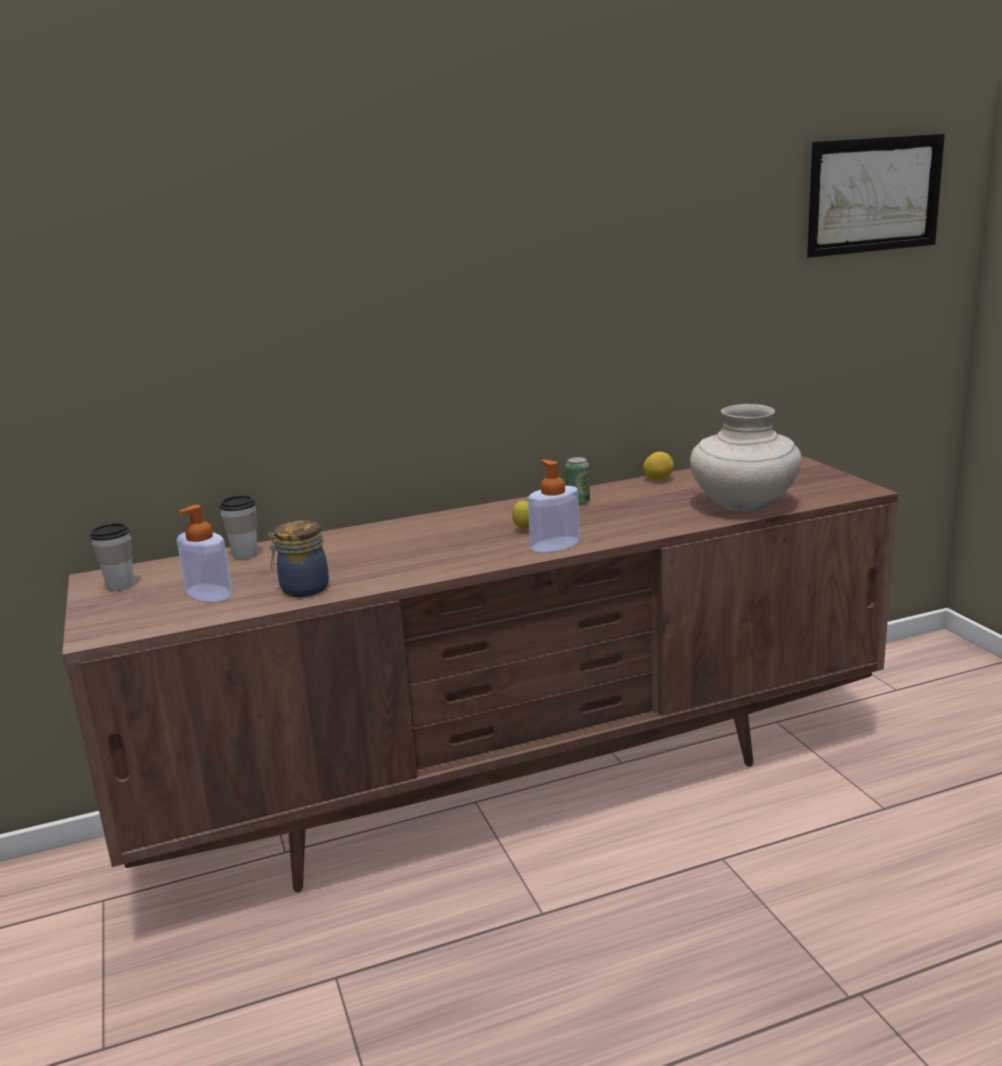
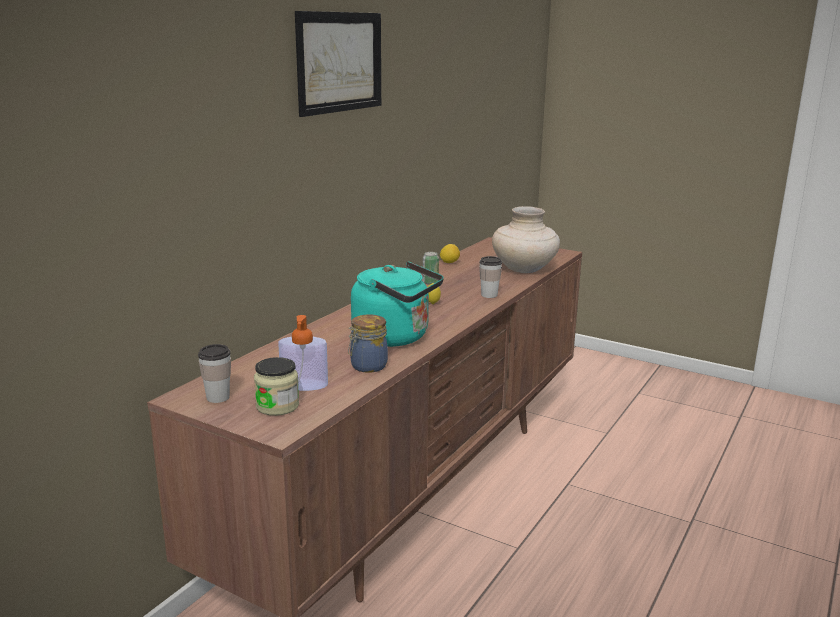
camera: 40 degrees left, 0 degrees up
cup [219,495,258,559] -> cup moved to [479,256,502,298]
soap dispenser [528,459,580,552] -> none
picture [807,134,945,258] -> picture moved to [295,11,381,117]
none -> jar [254,357,299,416]
none -> turquoise kettle [351,261,444,347]

